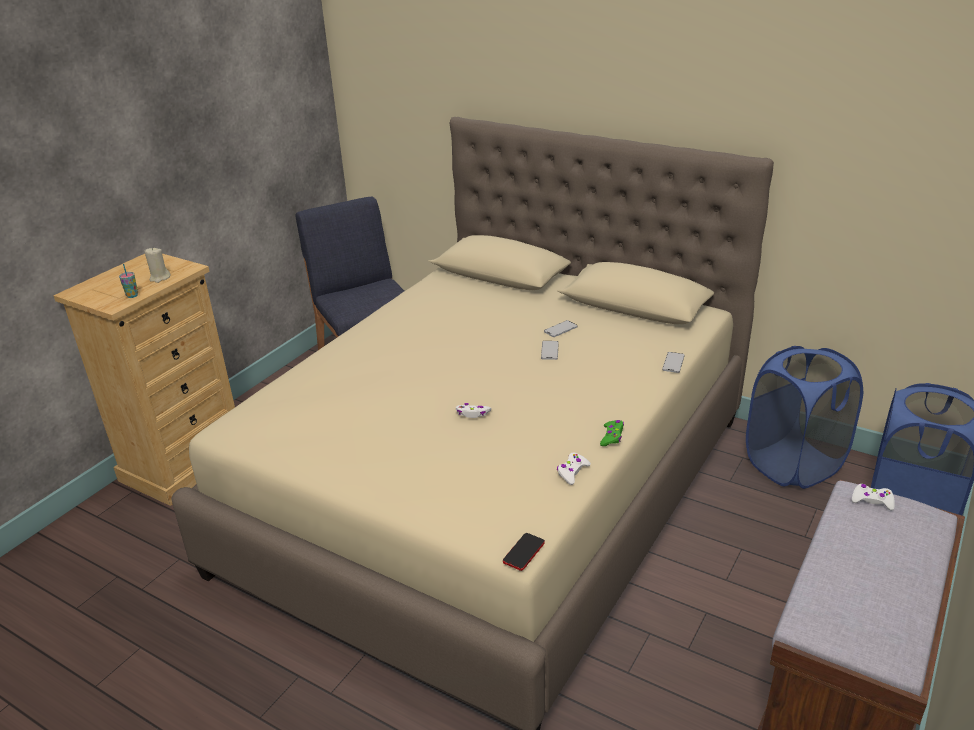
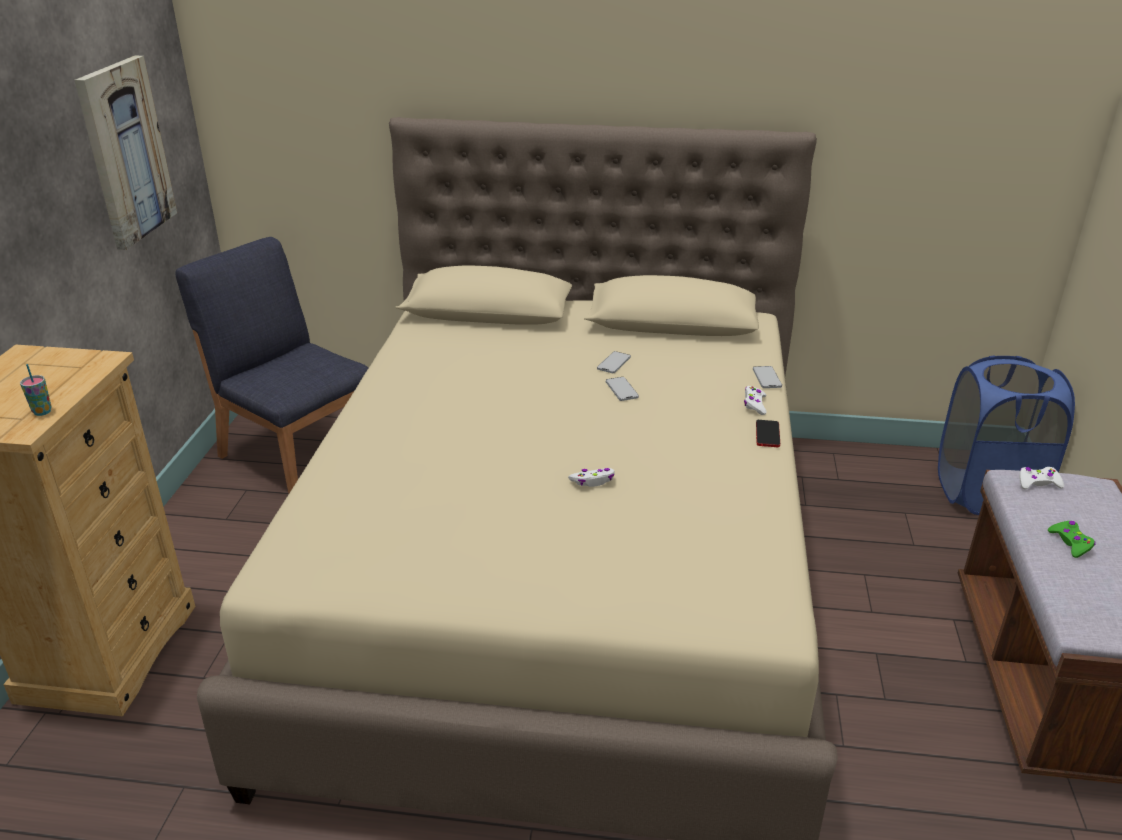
camera: 25 degrees left, 0 degrees up
beige candle [145,248,170,283] -> none
phone [503,533,545,571] -> phone moved to [756,420,780,447]
white game controller [557,452,591,485] -> white game controller moved to [744,386,767,415]
green game controller [600,420,624,446] -> green game controller moved to [1048,521,1095,558]
blue laundry basket [746,346,863,489] -> none
none -> picture [75,56,177,250]

